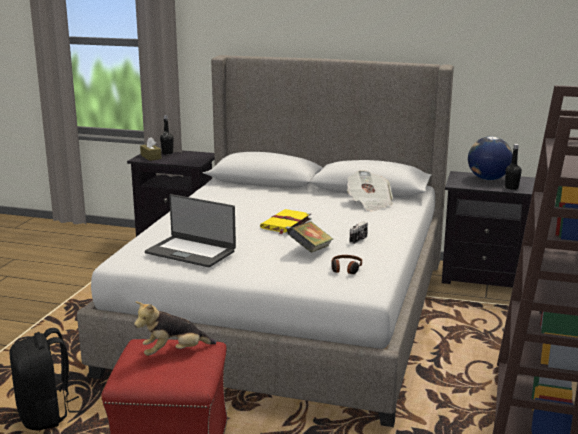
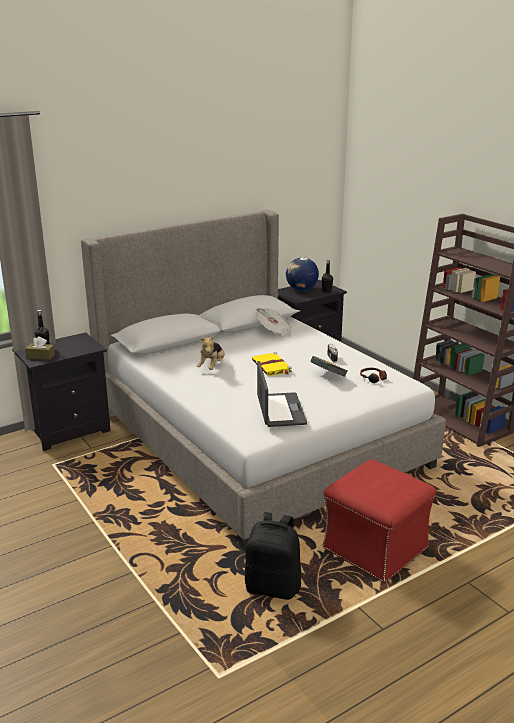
camera: 50 degrees left, 5 degrees up
plush toy [134,302,216,356] -> plush toy moved to [197,335,225,370]
laptop [145,194,236,267] -> laptop turned 75 degrees counterclockwise [257,361,307,427]

